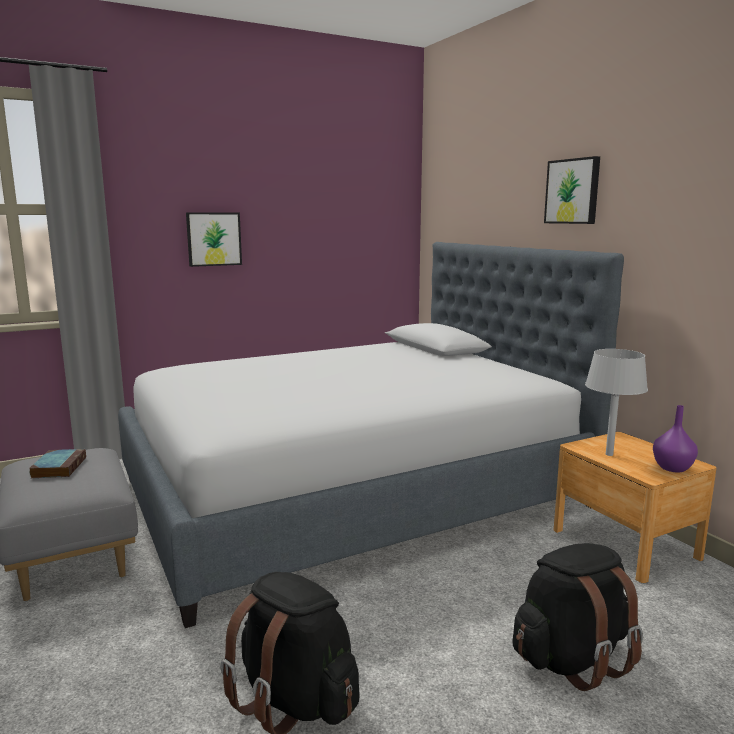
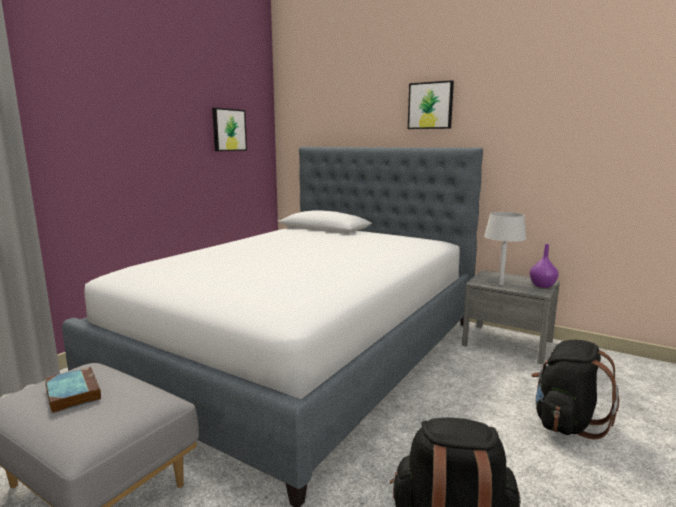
camera: 30 degrees left, 0 degrees up
picture [186,212,242,267] -> picture moved to [212,108,247,151]
brown nightstand [554,432,717,583] -> grey nightstand [462,270,560,364]

